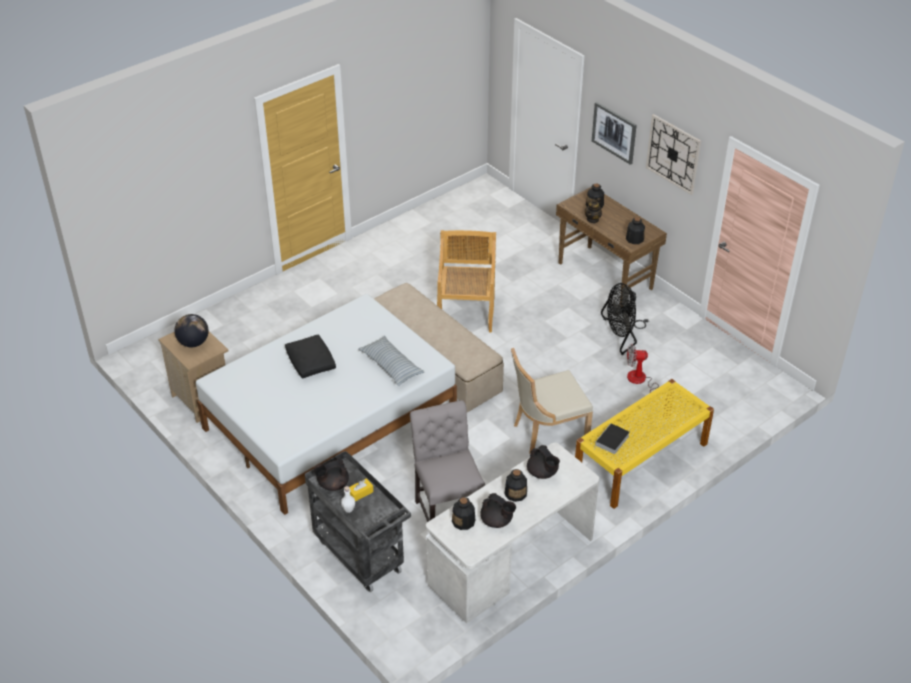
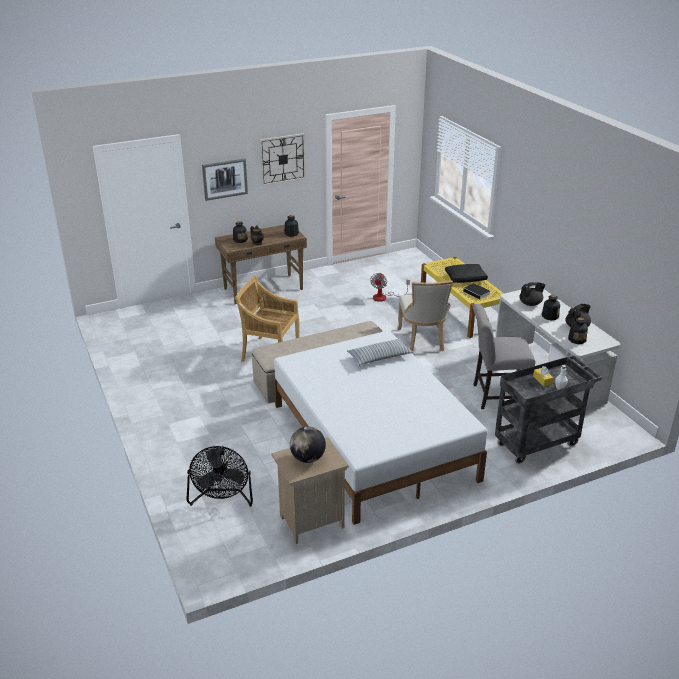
camera: 75 degrees left, 10 degrees down
black pillow [285,335,336,379] -> black pillow moved to [445,264,488,283]
black teapot [313,458,349,491] -> none
black fan [601,283,649,355] -> black fan moved to [186,446,253,507]

